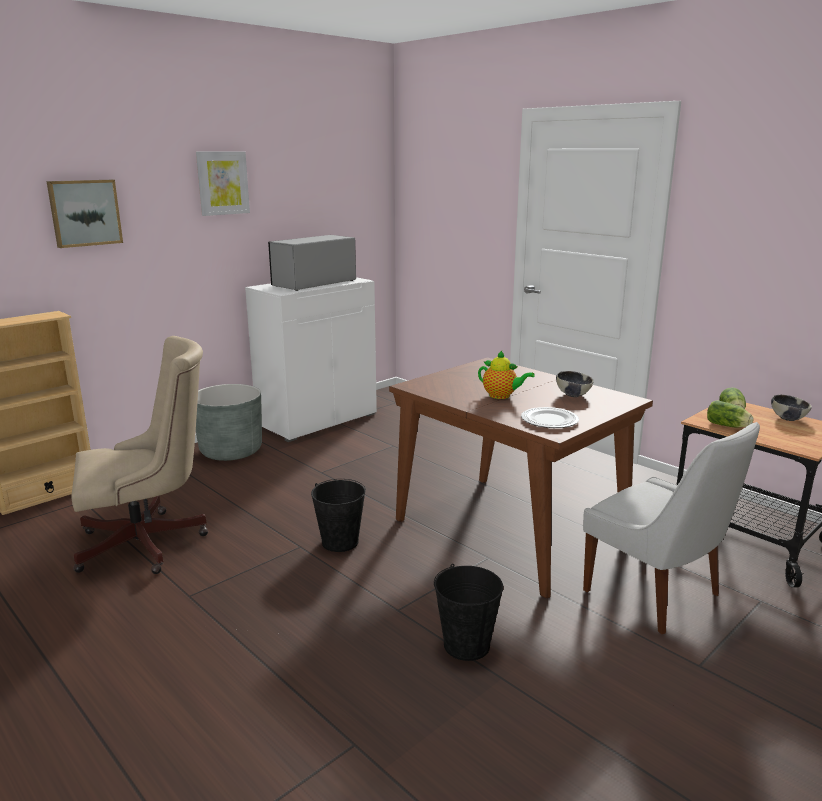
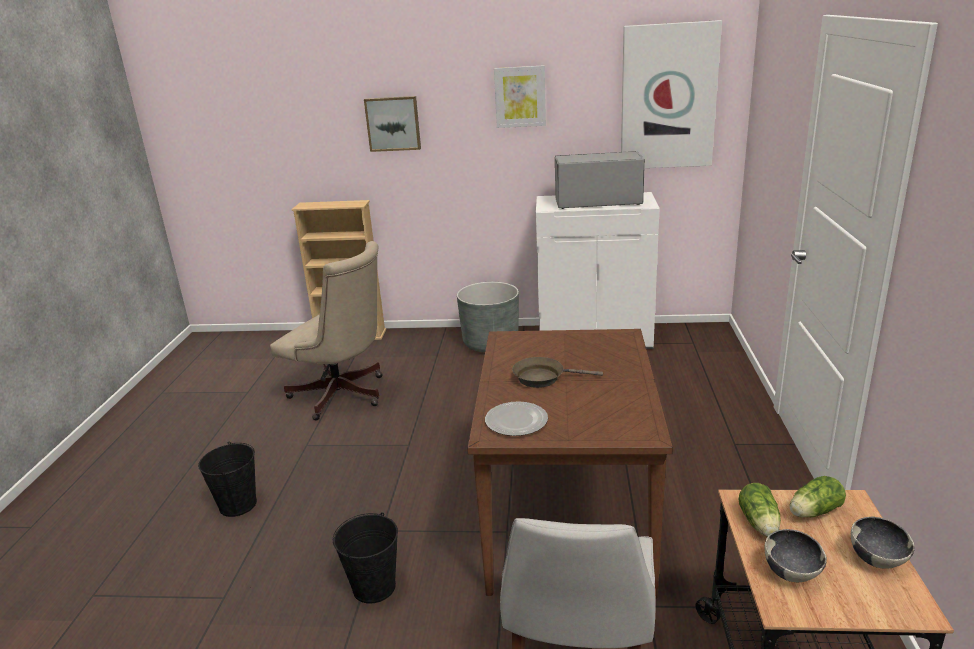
camera: 50 degrees right, 5 degrees up
black bucket [311,479,366,552] -> black bucket moved to [198,442,257,517]
teapot [478,351,535,399] -> brown frying pan [512,357,603,388]
bowl [556,371,594,397] -> bowl moved to [765,529,827,582]
none -> picture [621,20,722,168]

